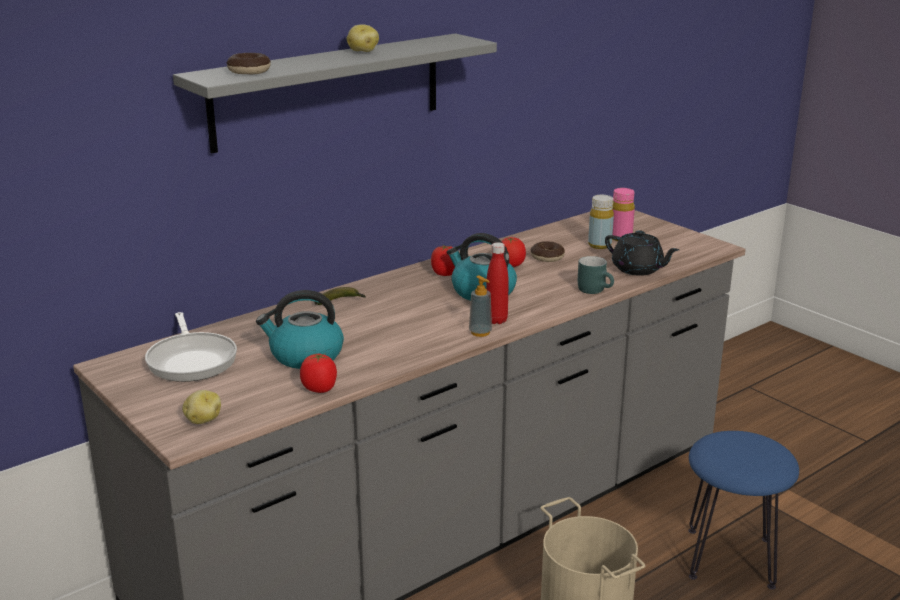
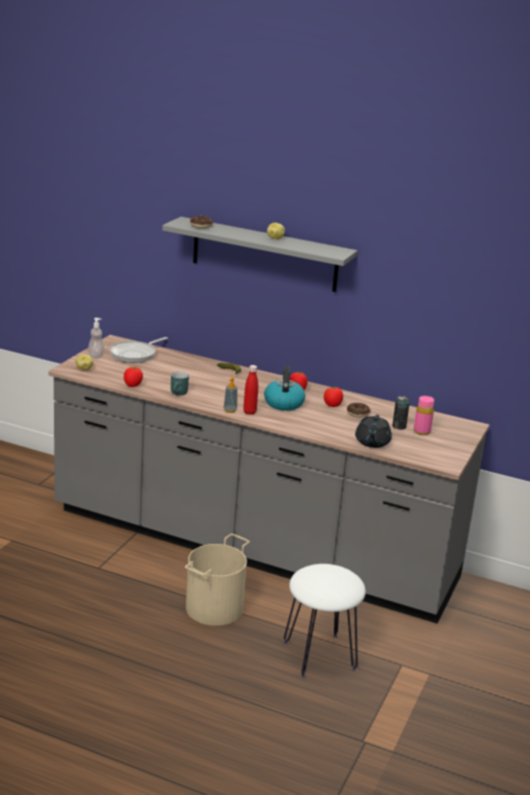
camera: 60 degrees right, 0 degrees up
kettle [256,290,344,369] -> none
turquoise mug [578,256,614,294] -> turquoise mug moved to [171,371,189,396]
yellow bottle [588,195,614,249] -> can [392,396,410,430]
blue stool [688,431,799,590] -> white stool [283,564,366,678]
none -> soap dispenser [88,318,104,359]

